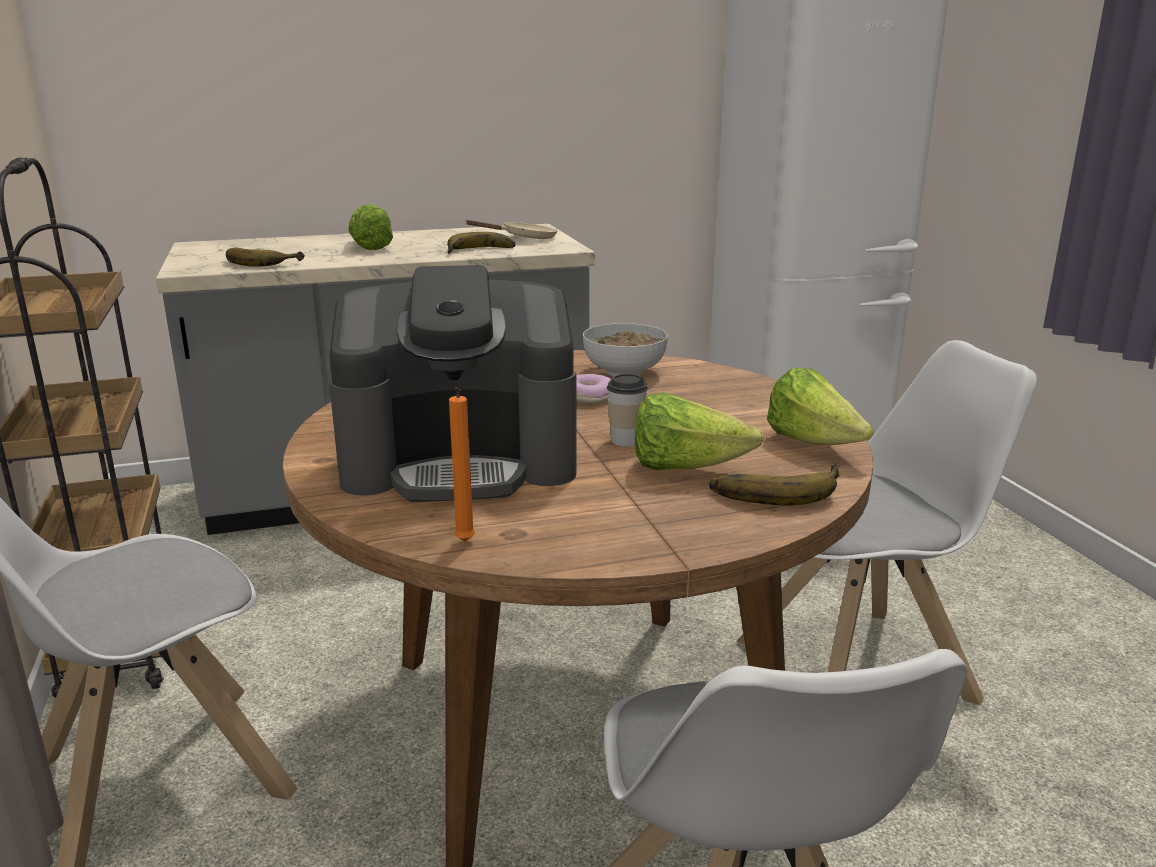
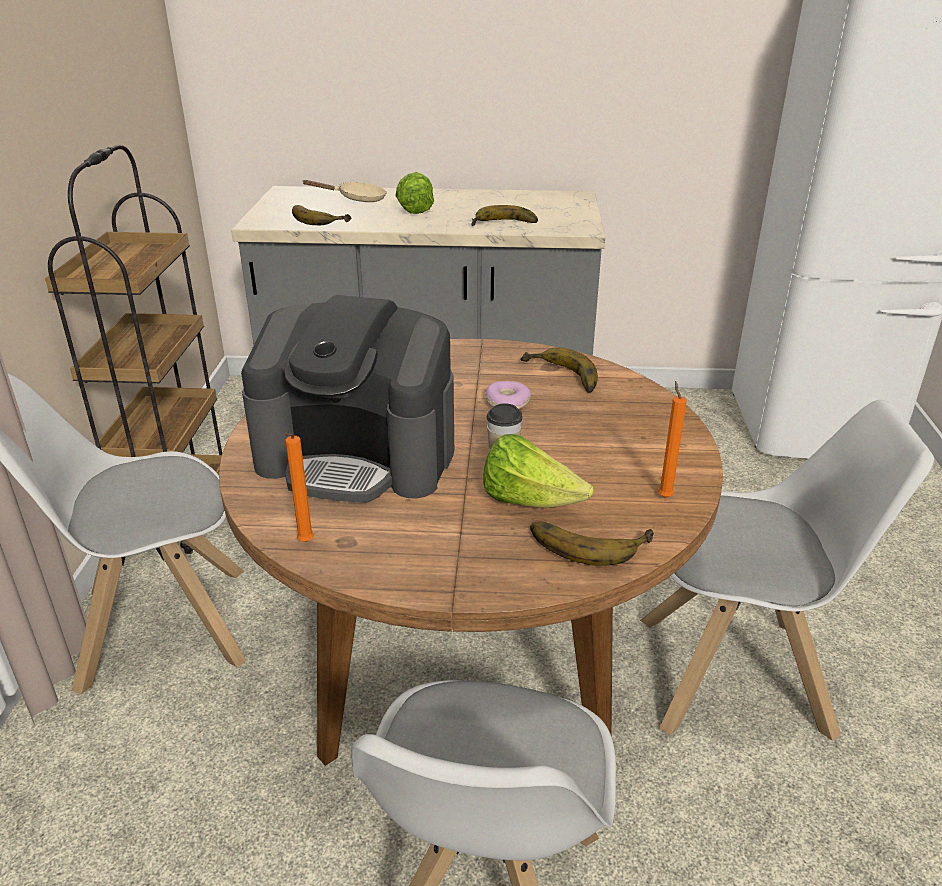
camera: 20 degrees right, 10 degrees up
beige frying pan [466,220,557,239] -> beige frying pan moved to [302,180,387,202]
bowl [583,323,668,376] -> banana [520,347,598,393]
lettuce [767,368,874,445] -> orange candle [658,381,687,498]

